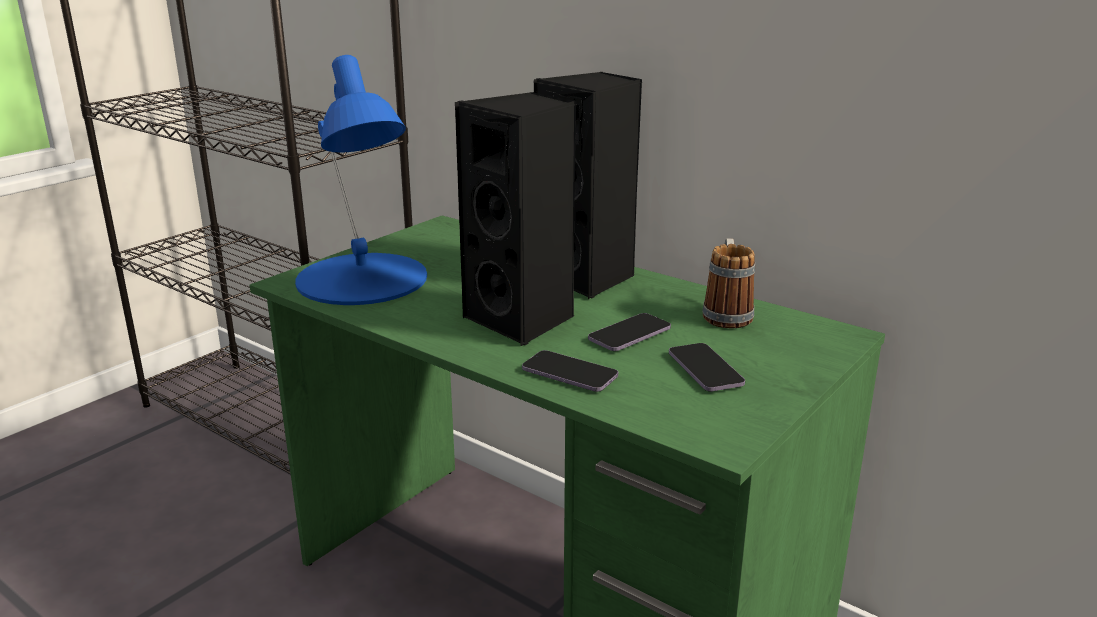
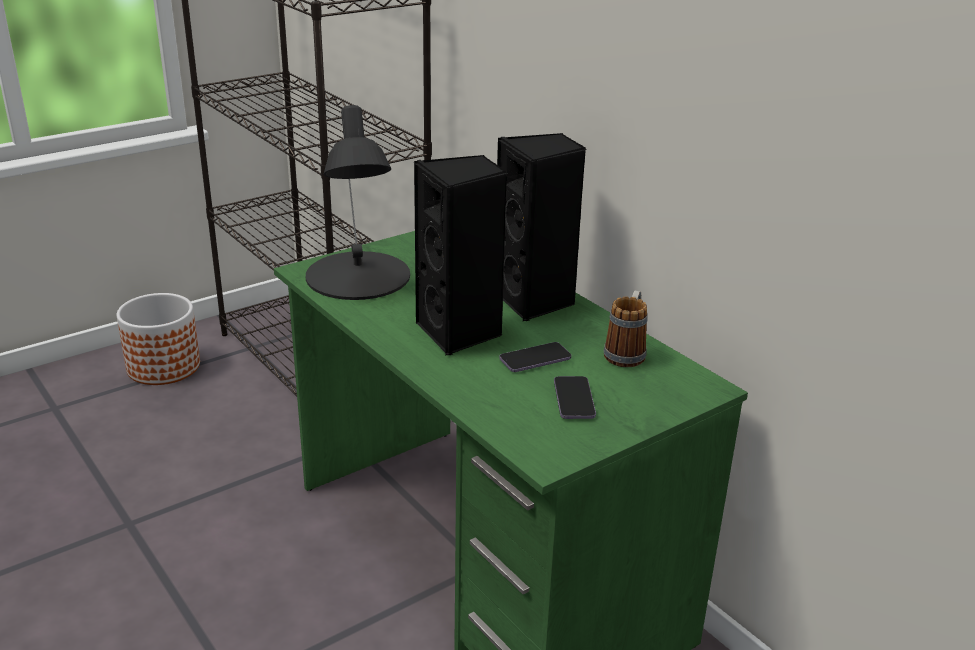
camera: 15 degrees right, 5 degrees up
blue table lamp [295,55,427,305] -> black table lamp [306,105,410,300]
phone [522,350,618,392] -> none
none -> planter [116,293,200,385]

